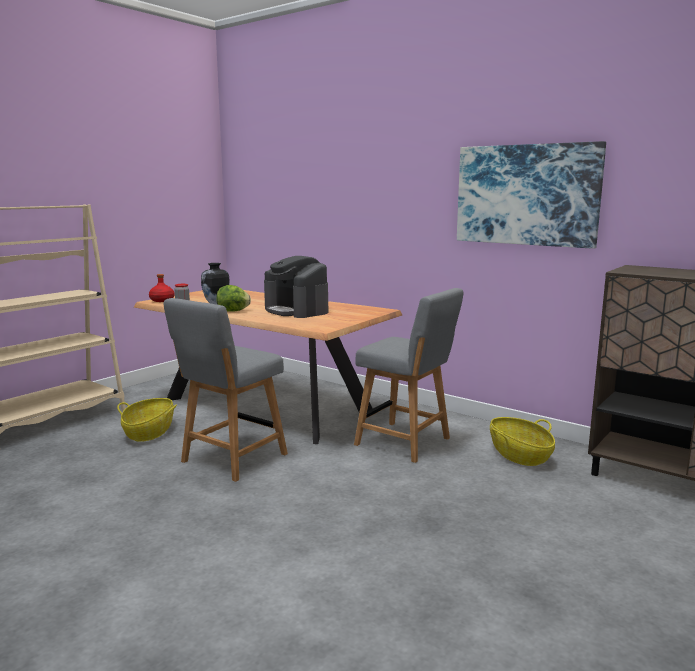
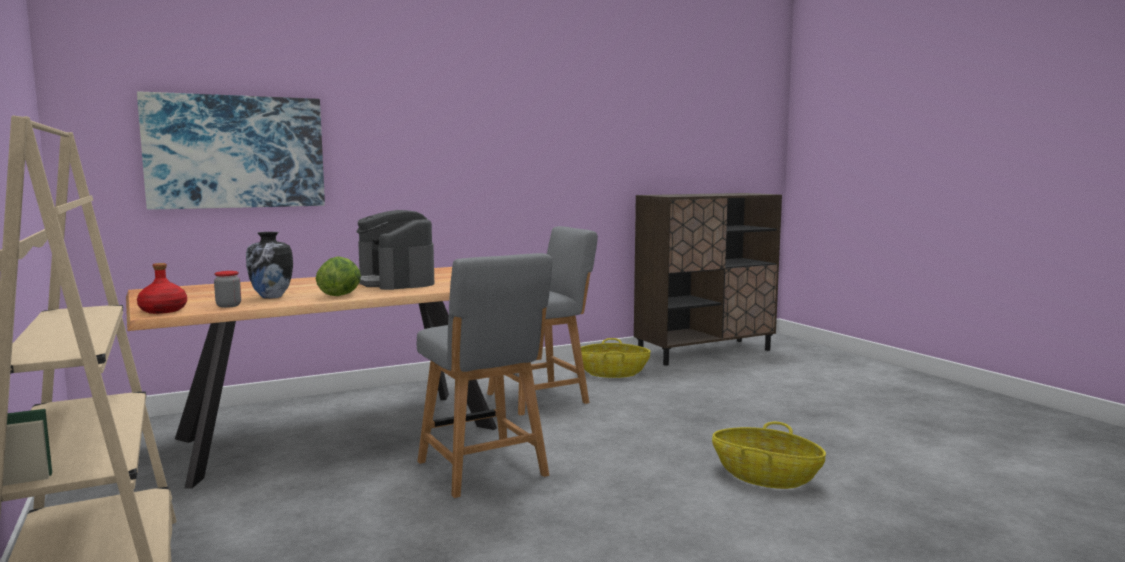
camera: 65 degrees left, 5 degrees down
basket [117,398,177,442] -> basket moved to [712,422,826,489]
coffee machine [264,256,328,318] -> coffee machine turned 75 degrees clockwise [357,210,434,290]
picture [457,141,606,249] -> picture moved to [137,91,325,210]

